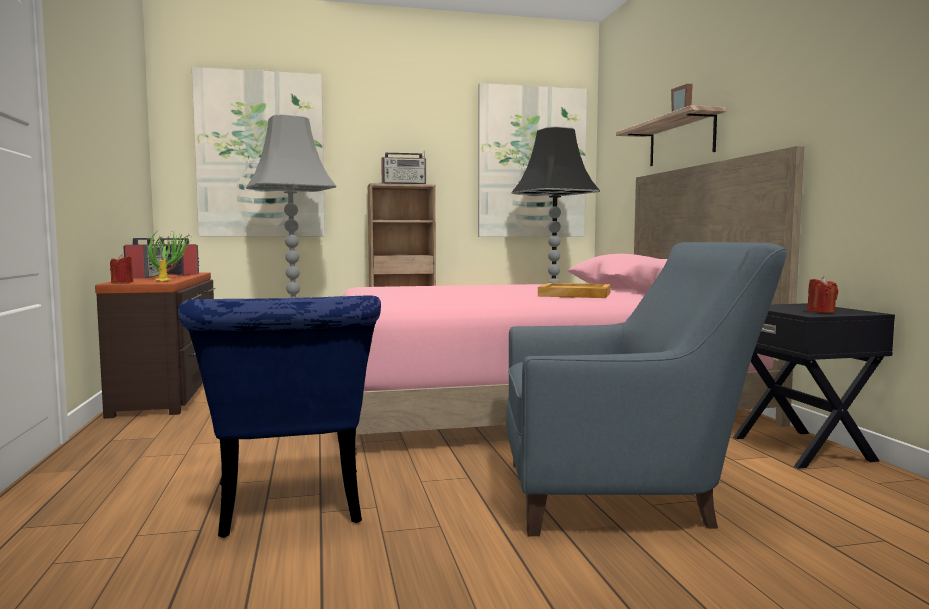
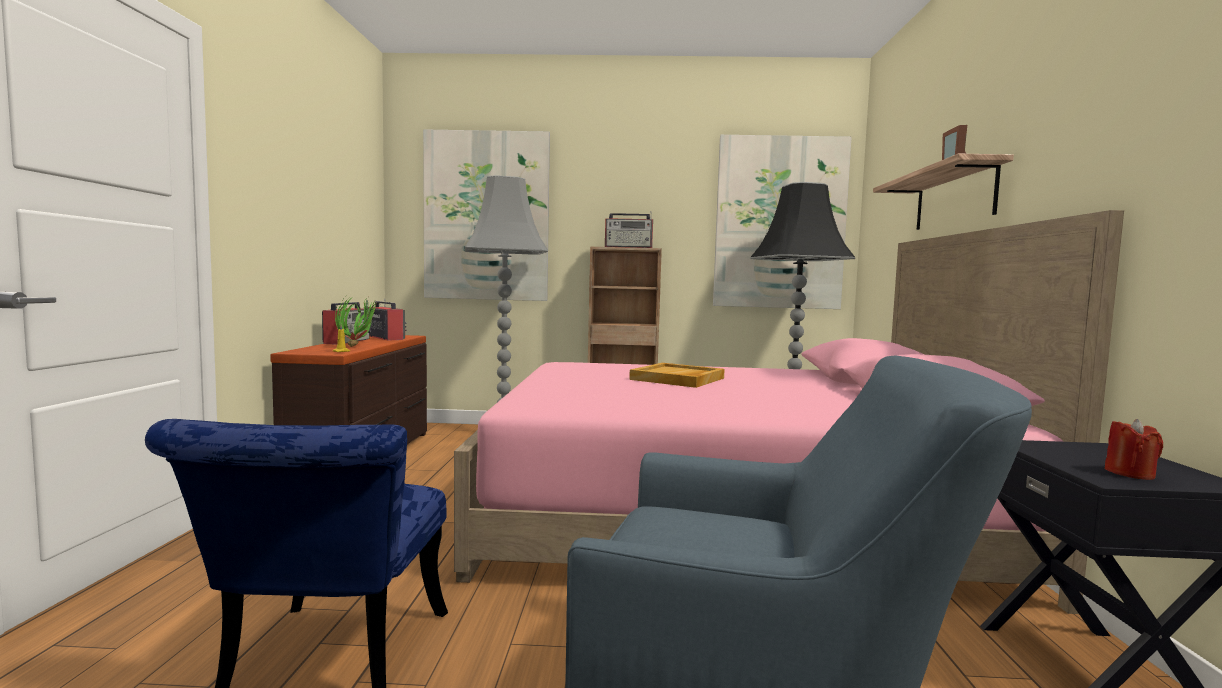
camera: 15 degrees right, 0 degrees up
red candle [110,254,133,283] -> none
beige tray [538,283,611,298] -> beige tray moved to [629,363,725,388]

